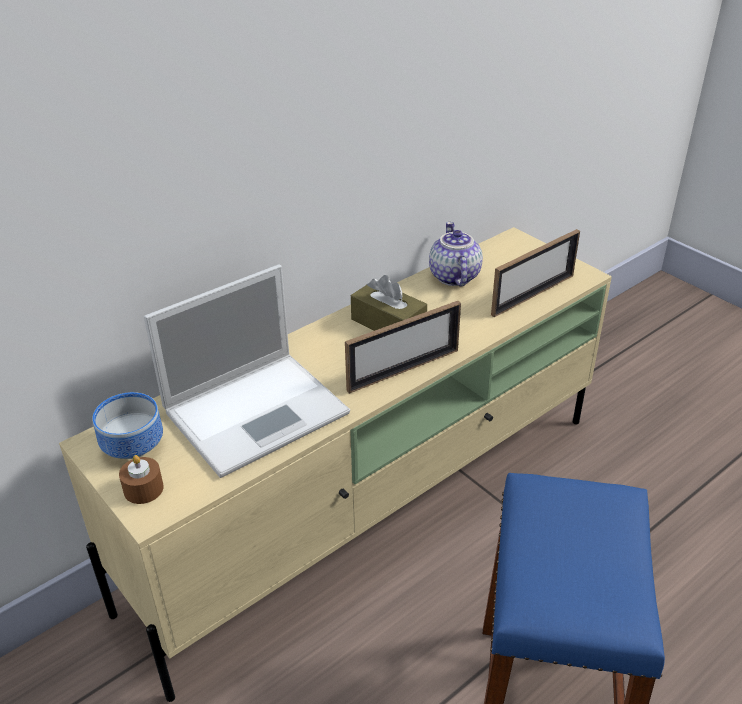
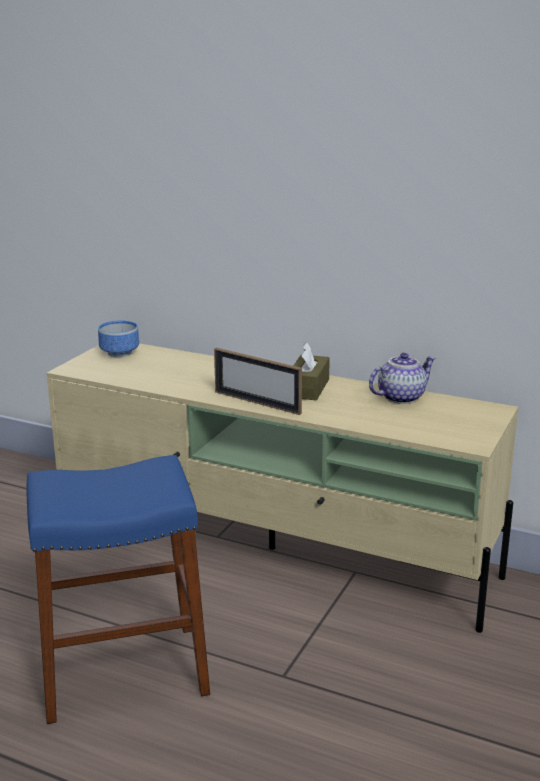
camera: 65 degrees right, 15 degrees down
brown candle [119,455,164,504] -> none
laptop [144,265,350,478] -> none
picture frame [491,229,580,317] -> none

